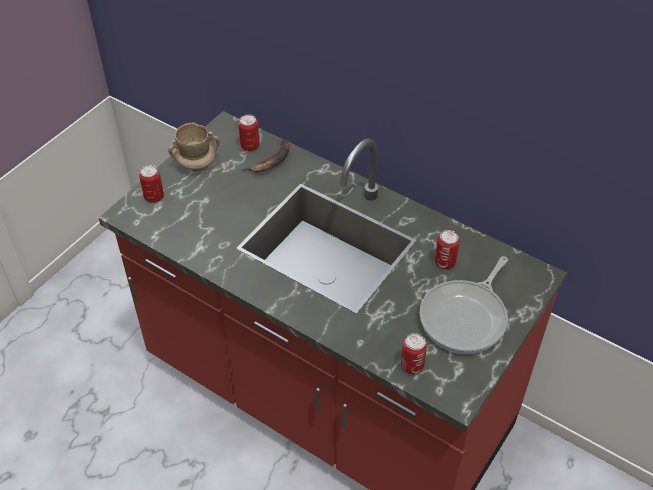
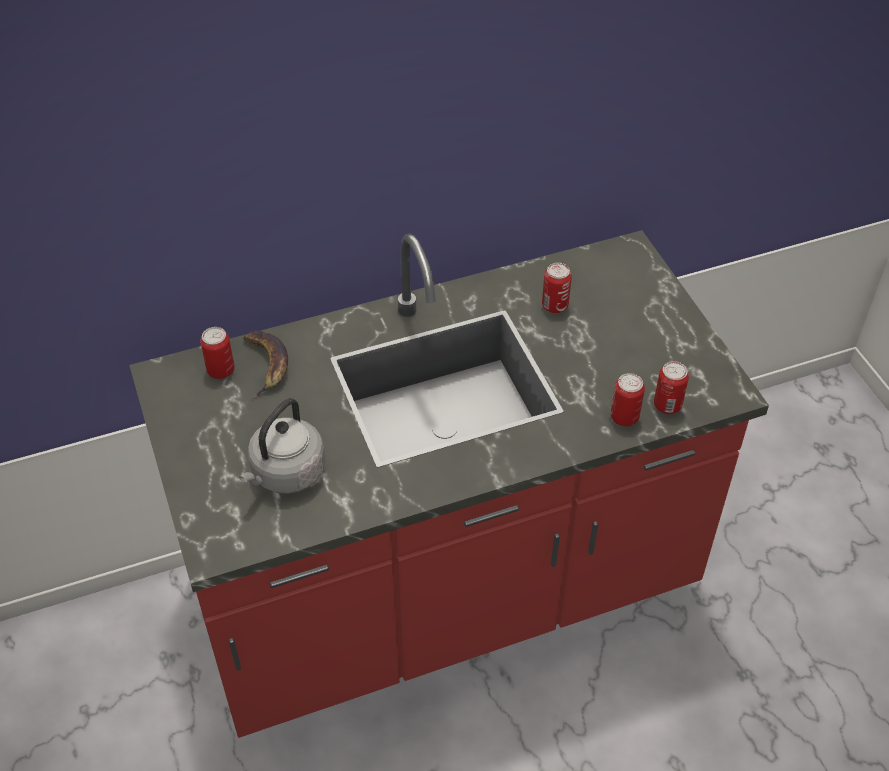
camera: 55 degrees left, 0 degrees up
can [139,165,164,203] -> can moved to [611,373,645,426]
beige mug [168,122,220,171] -> none
frying pan [420,256,508,354] -> none
none -> grey kettle [239,398,326,494]

